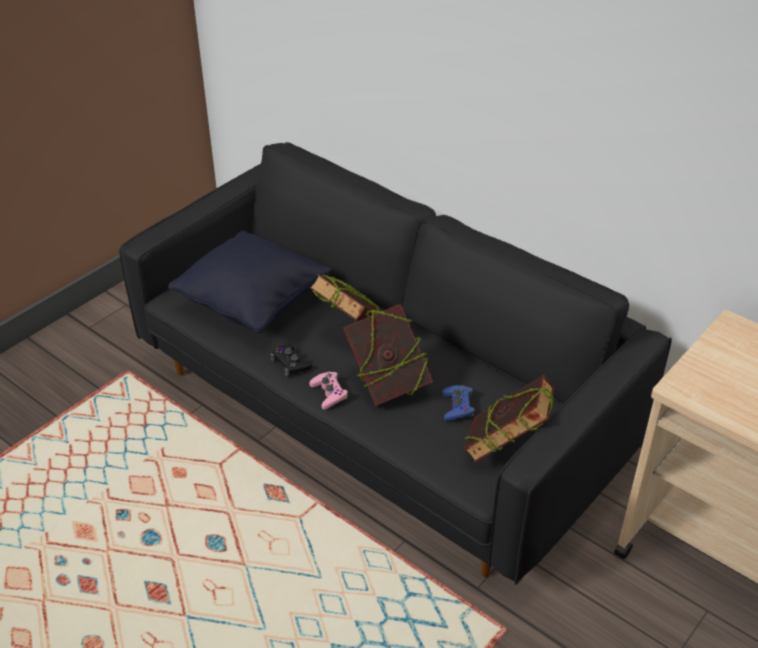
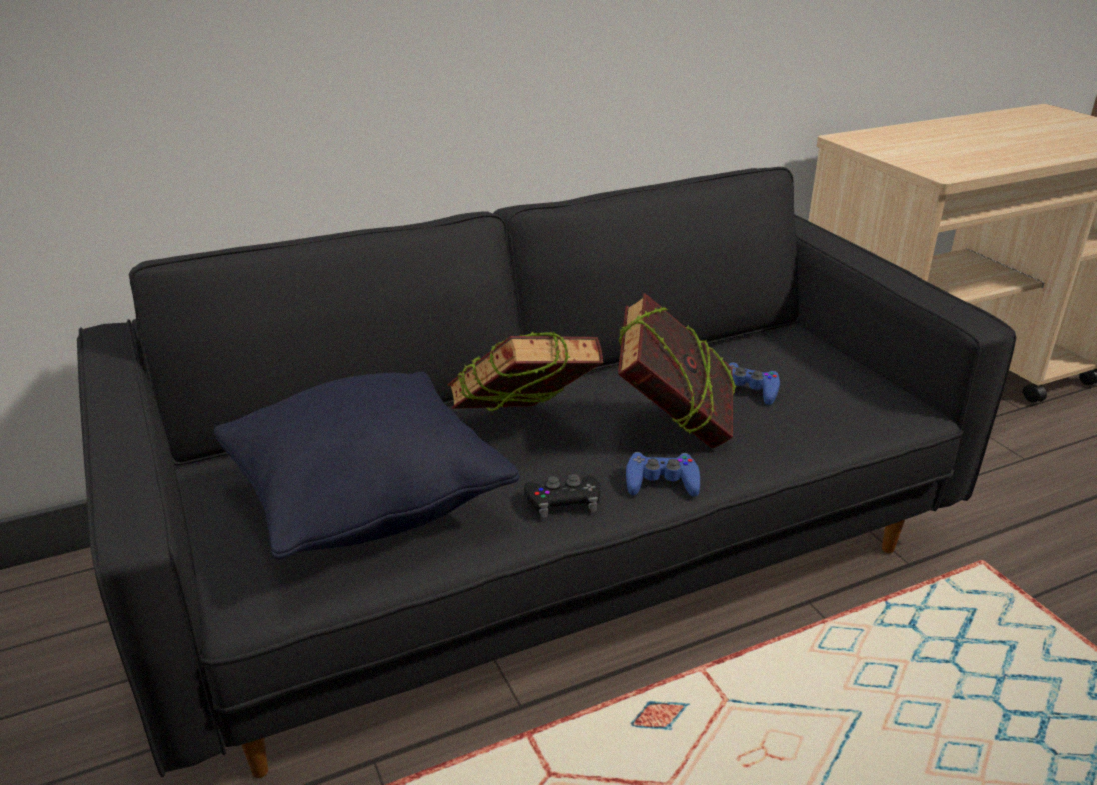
camera: 65 degrees left, 10 degrees down
pink game controller [309,372,348,410] -> blue game controller [626,452,700,497]
book [464,375,554,462] -> none

